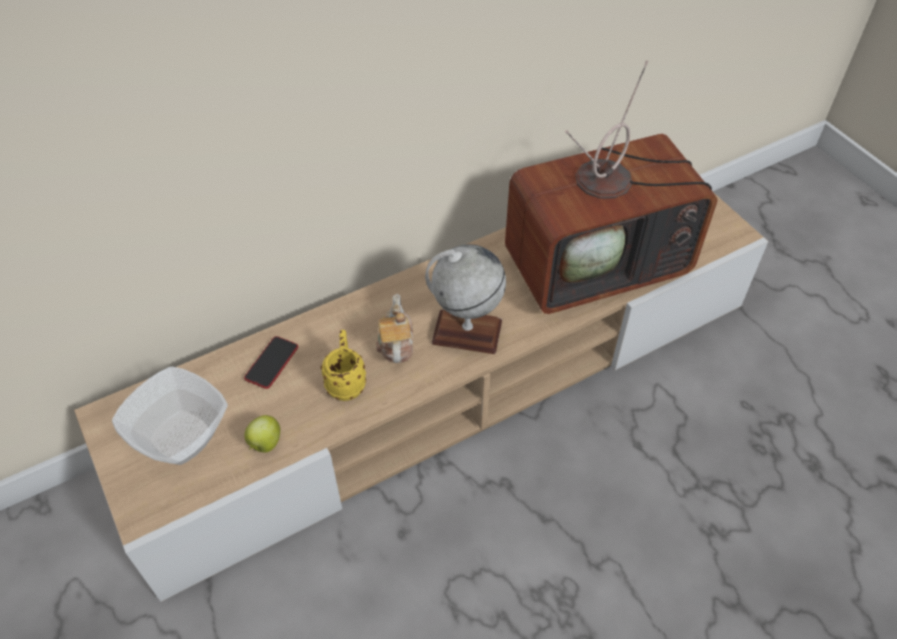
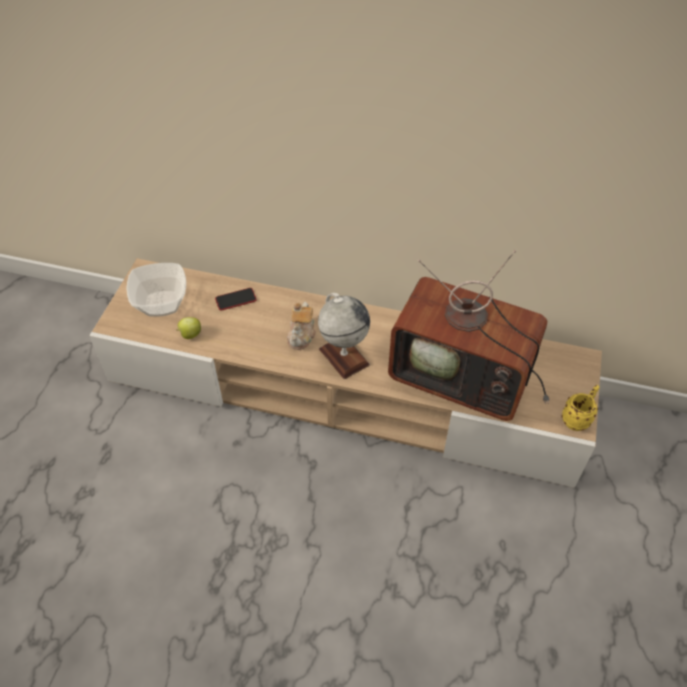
camera: 45 degrees right, 0 degrees up
yellow mug [321,330,366,401] -> yellow mug moved to [562,385,599,431]
teapot [376,294,413,363] -> teapot turned 150 degrees clockwise [287,302,316,350]

